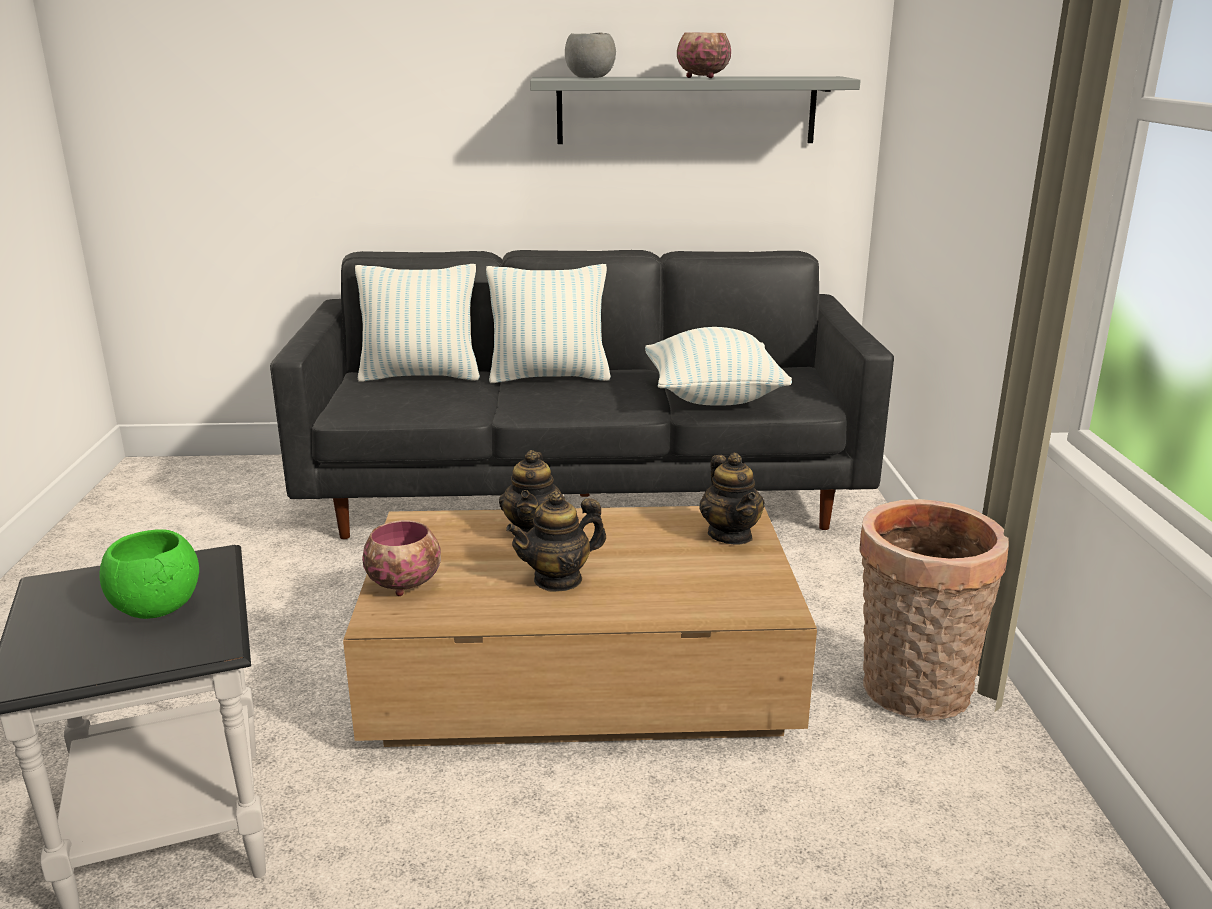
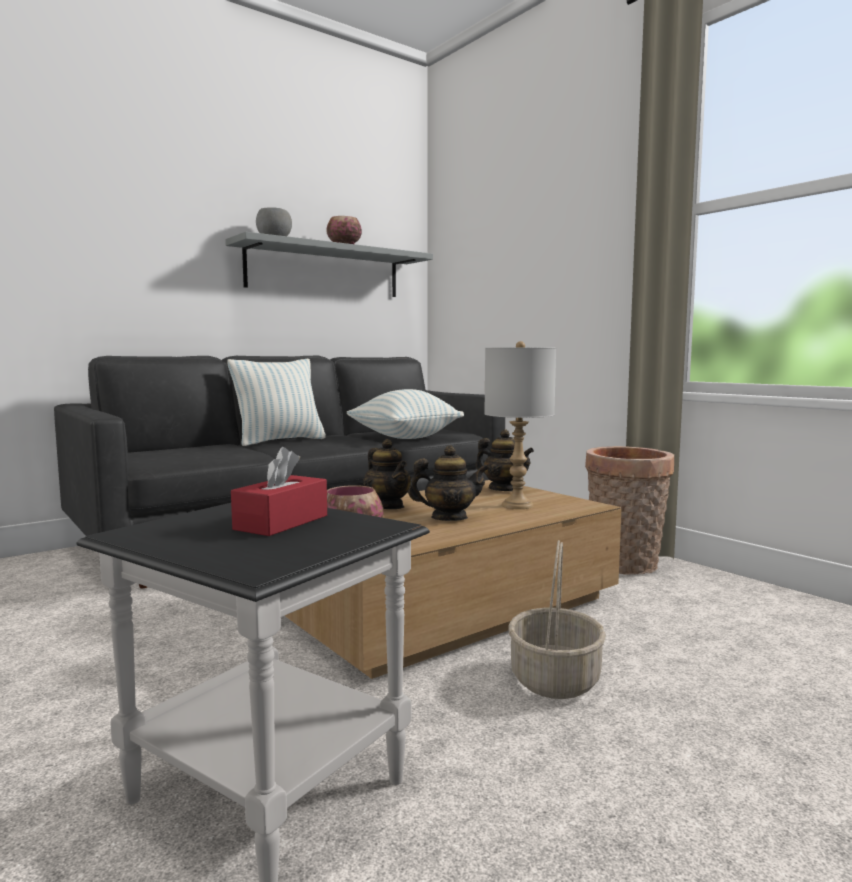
camera: 35 degrees left, 15 degrees down
green bowl [99,529,199,619] -> red tissue box [231,447,327,536]
pillow [355,264,480,382] -> none
teapot [506,491,606,592] -> teapot turned 120 degrees counterclockwise [408,446,489,521]
none -> grey table lamp [484,341,556,509]
none -> basket [508,540,606,699]

